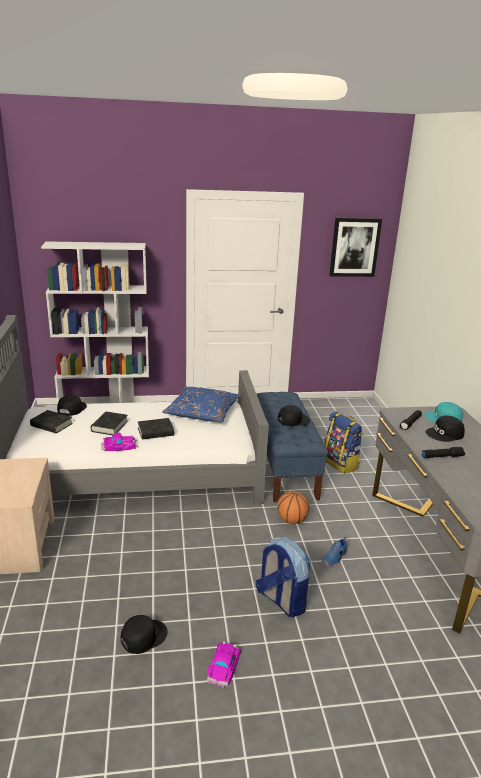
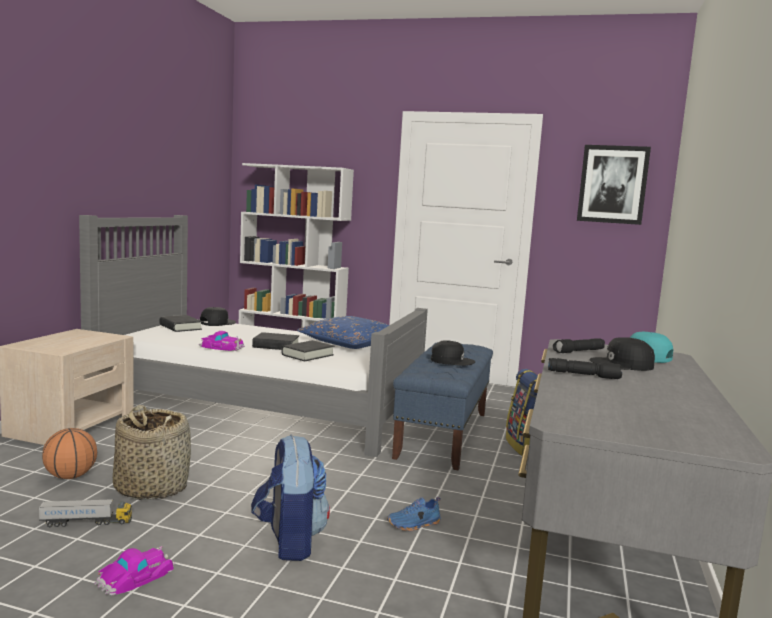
camera: 25 degrees right, 15 degrees down
black book [90,412,128,435] -> black book moved to [281,340,334,362]
black cap [121,615,167,654] -> toy truck [39,499,132,527]
basketball [277,491,310,524] -> basketball moved to [42,428,97,479]
none -> basket [113,405,191,500]

